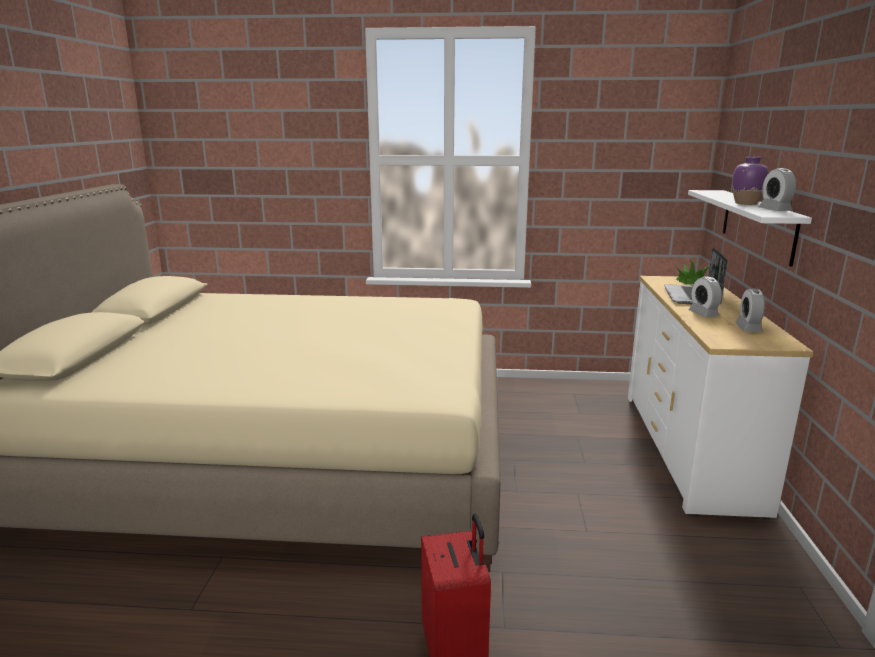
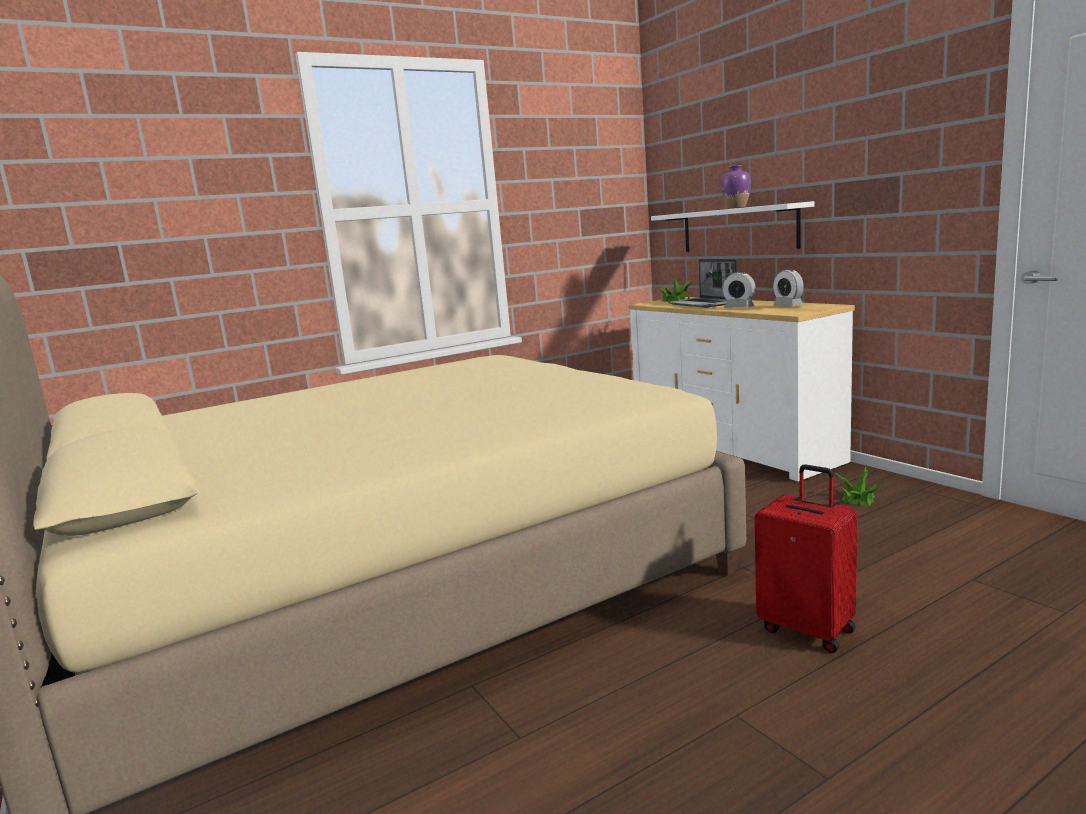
camera: 35 degrees left, 5 degrees down
alarm clock [759,168,796,211] -> none
none -> potted plant [834,467,882,506]

